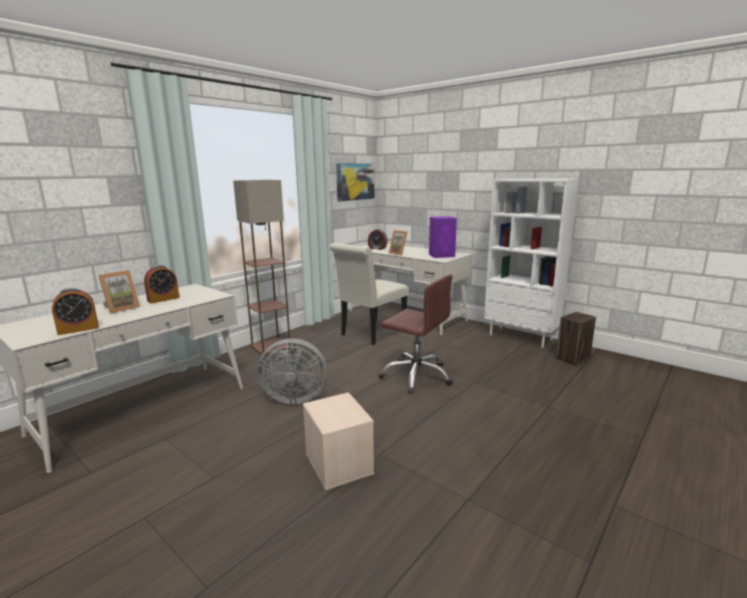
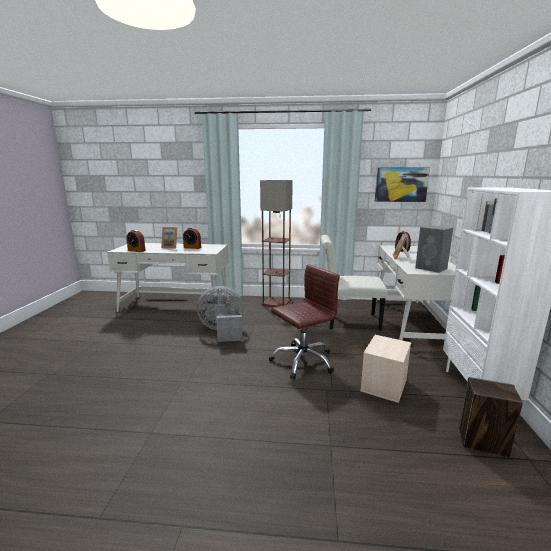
camera: 55 degrees right, 0 degrees up
grey fan [258,338,327,404] -> grey fan turned 120 degrees clockwise [197,286,243,342]
beige storage box [303,392,374,490] -> beige storage box moved to [360,335,411,403]
brown office chair [379,274,453,394] -> brown office chair turned 120 degrees counterclockwise [269,264,340,379]
purple speaker [429,216,457,258] -> grey speaker [415,225,453,273]

